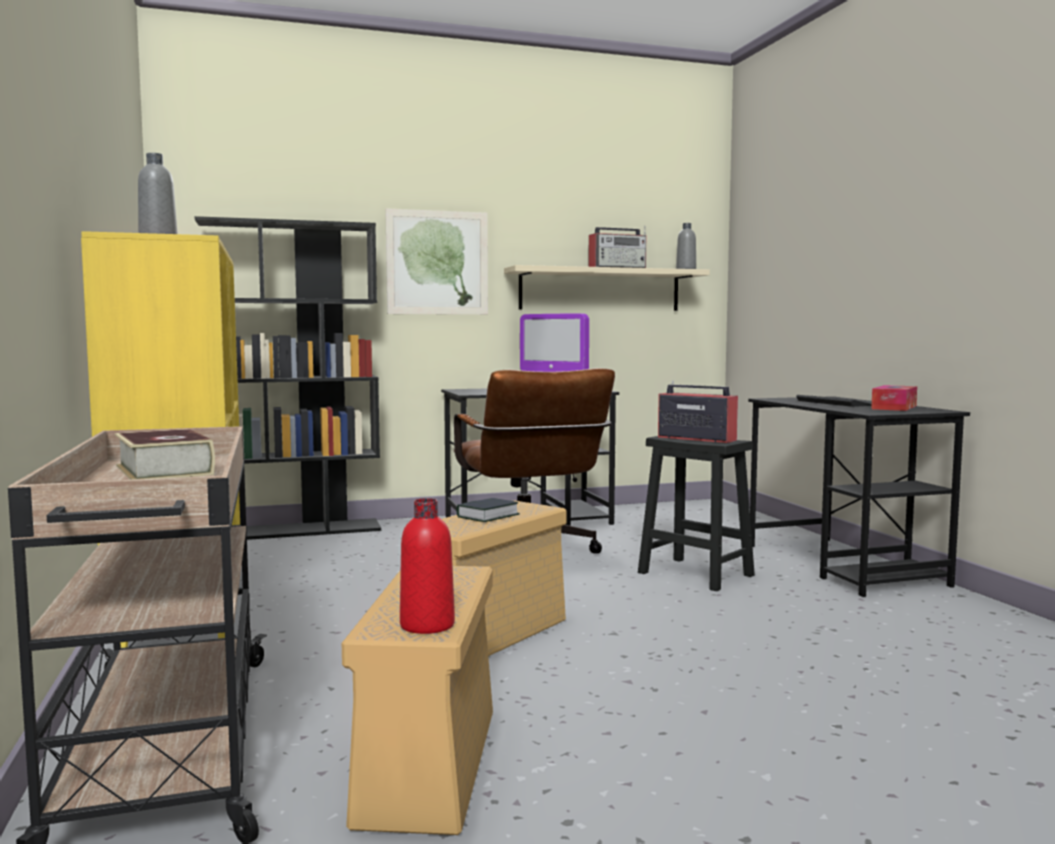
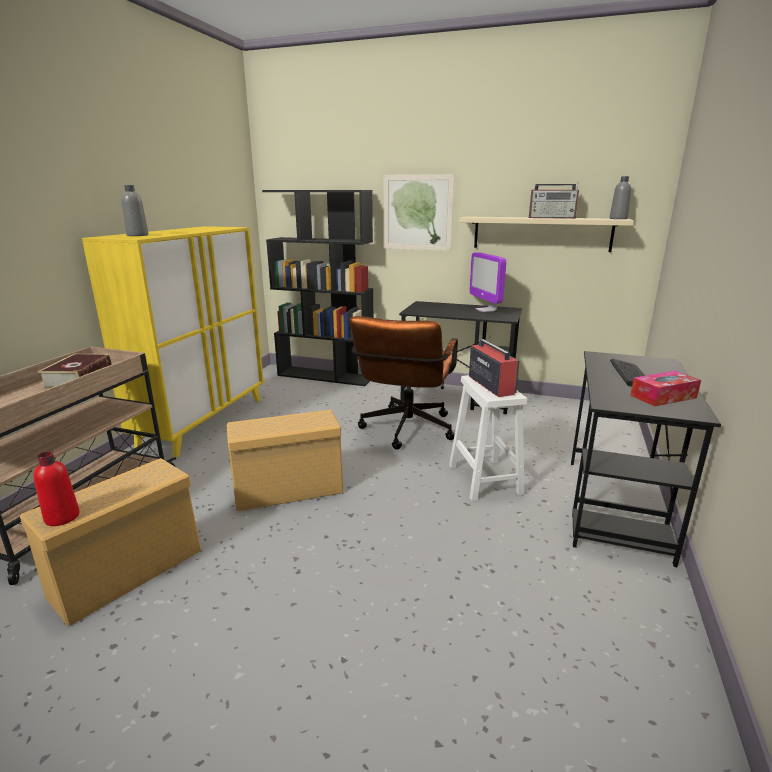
camera: 35 degrees right, 15 degrees up
book [457,498,519,522] -> none
black stool [638,436,755,592] -> white stool [449,375,527,501]

